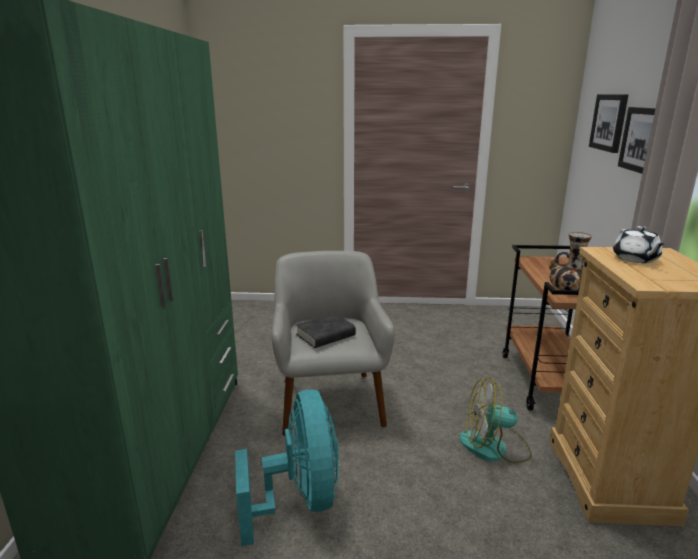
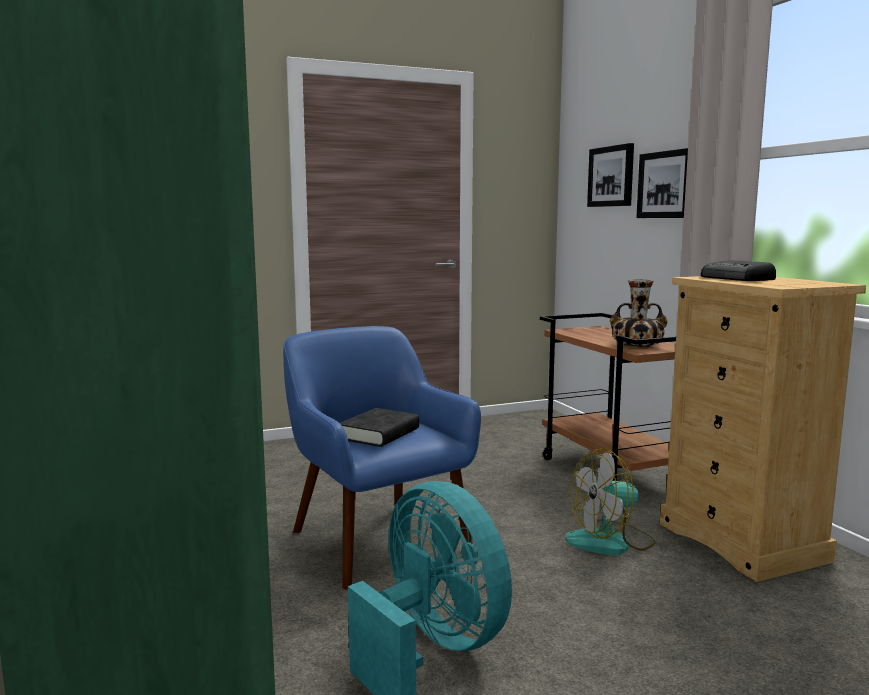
camera: 25 degrees left, 10 degrees down
grey armchair [272,251,395,436] -> blue armchair [283,326,481,590]
white teapot [613,226,664,263] -> radio [701,260,776,281]

